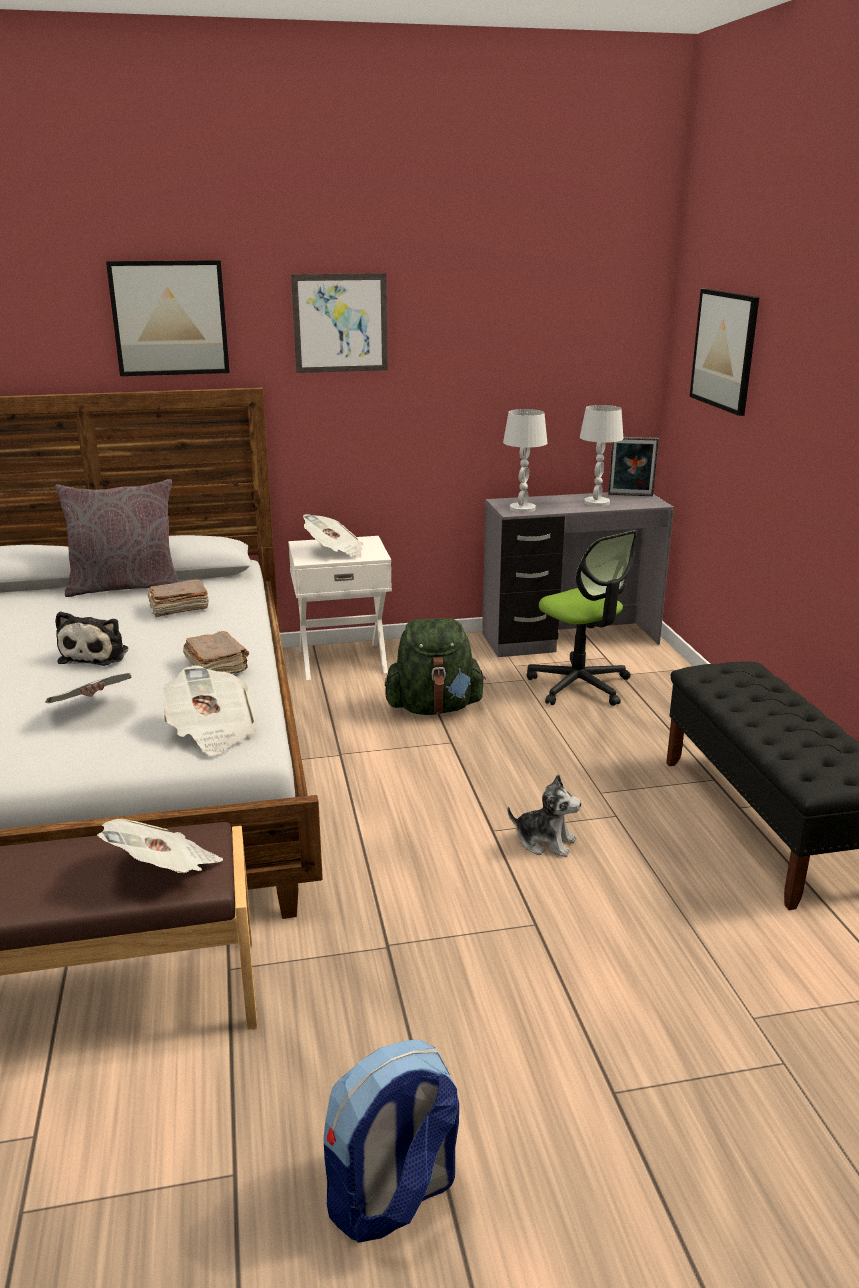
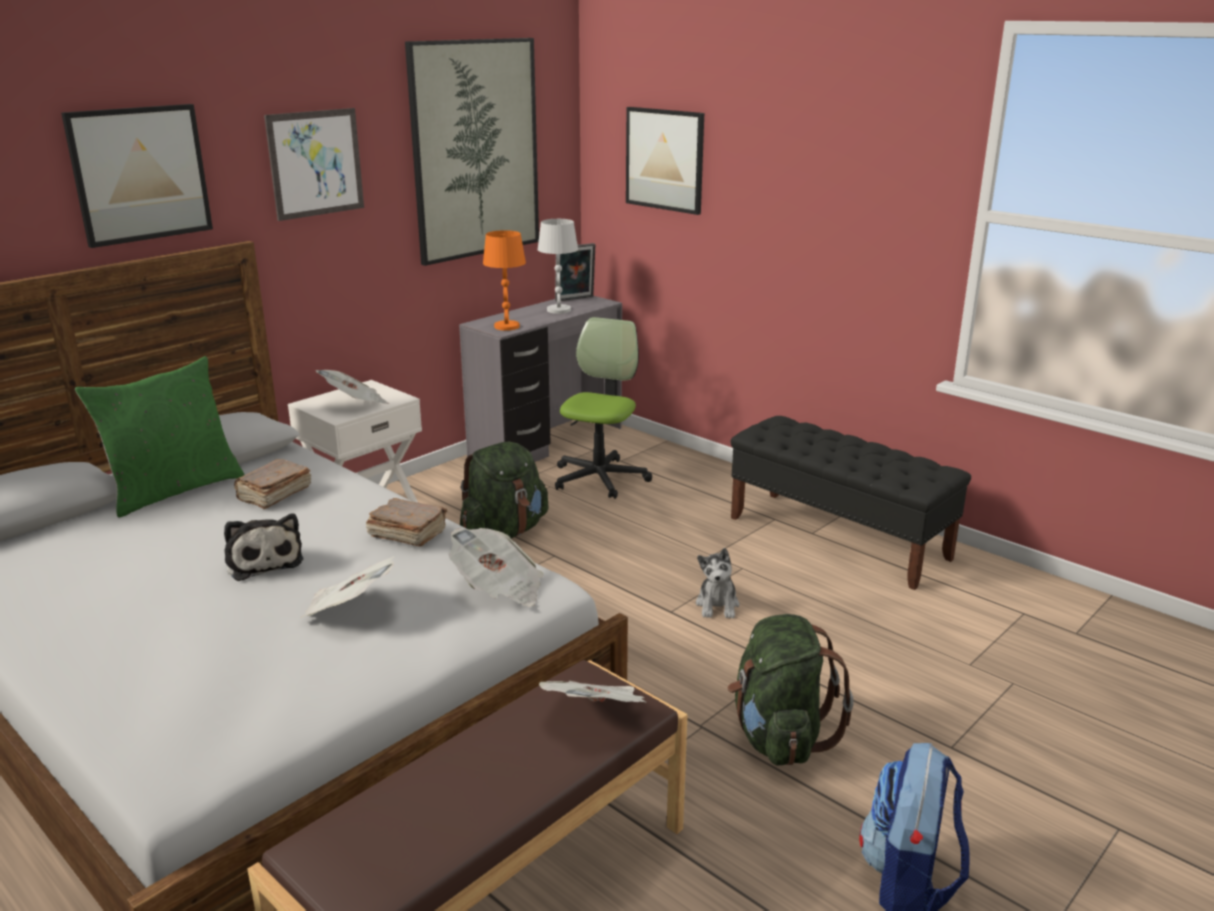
camera: 35 degrees left, 0 degrees up
grey pillow [55,479,179,597] -> green pillow [75,356,244,517]
white table lamp [503,409,547,513] -> orange table lamp [483,230,526,331]
plush toy [508,774,581,857] -> plush toy turned 105 degrees clockwise [696,548,740,618]
office chair [527,530,637,706] -> office chair turned 90 degrees counterclockwise [555,317,652,499]
none -> picture [405,38,539,266]
none -> green backpack [727,614,854,766]

